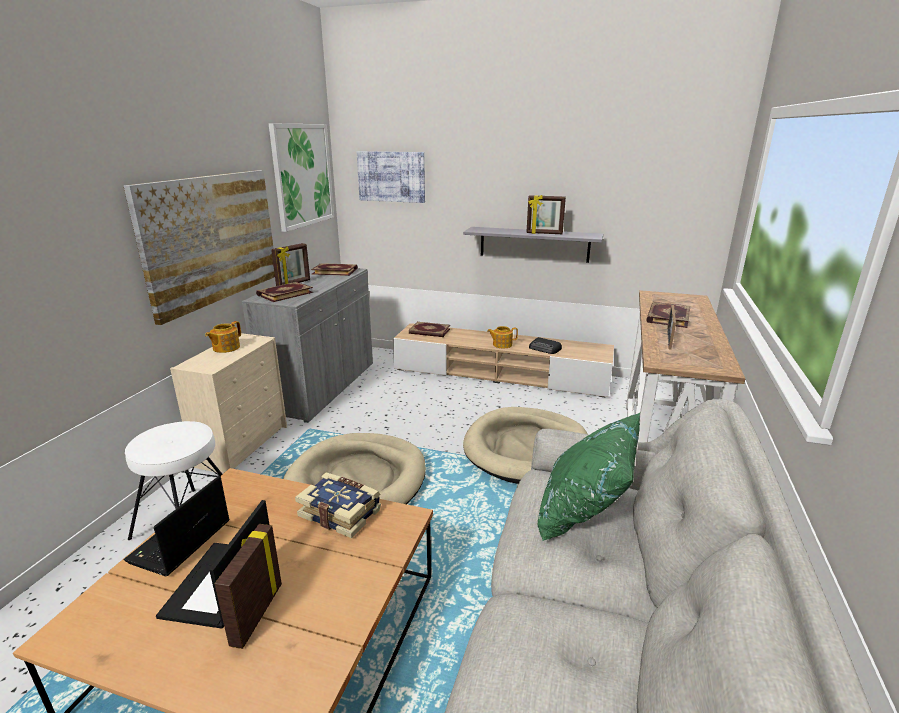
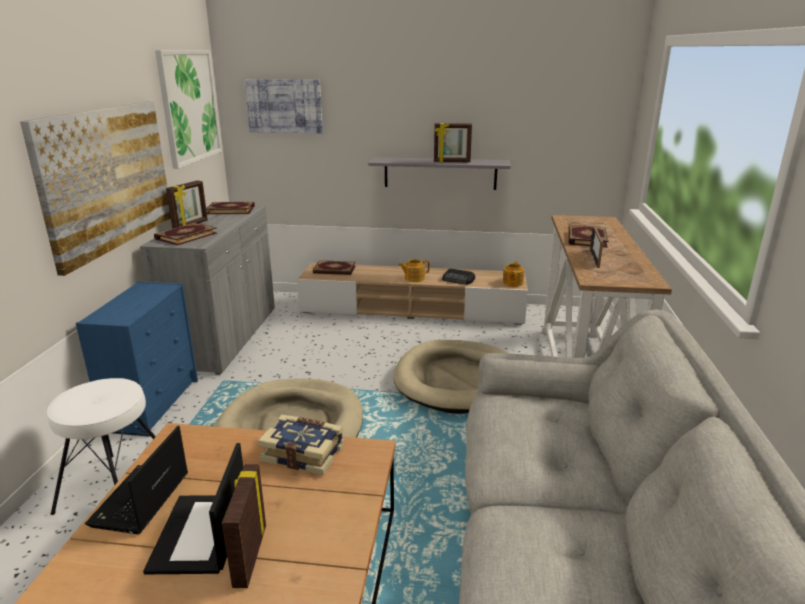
camera: 10 degrees left, 0 degrees up
beige dresser [170,333,287,474] -> blue dresser [76,281,198,437]
teapot [205,321,241,353] -> teapot moved to [503,261,524,287]
green pillow [538,413,640,541] -> none

